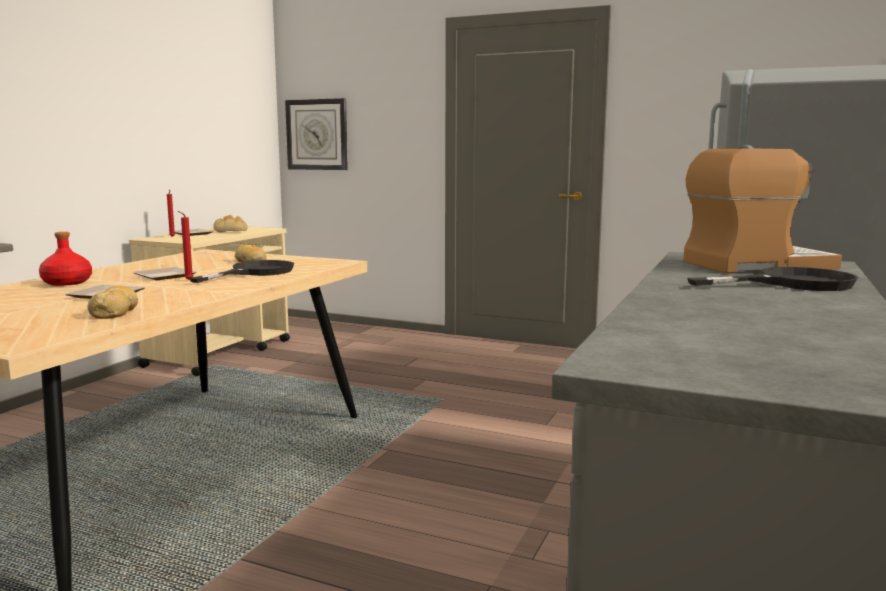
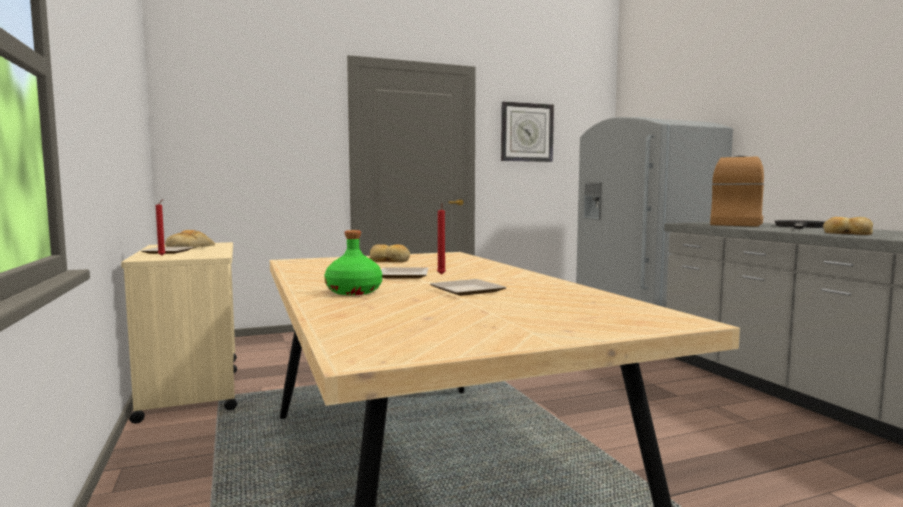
camera: 45 degrees left, 5 degrees down
red bottle [39,232,92,286] -> green bottle [324,230,382,295]
bread [87,286,138,319] -> bread moved to [823,217,873,235]
black frying pan [189,260,294,283] -> none
wall clock [285,98,348,170] -> wall clock moved to [501,101,554,162]

